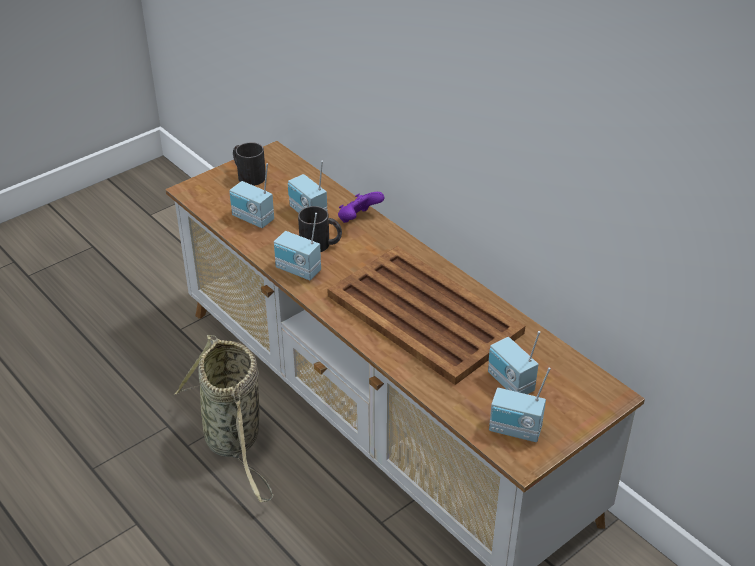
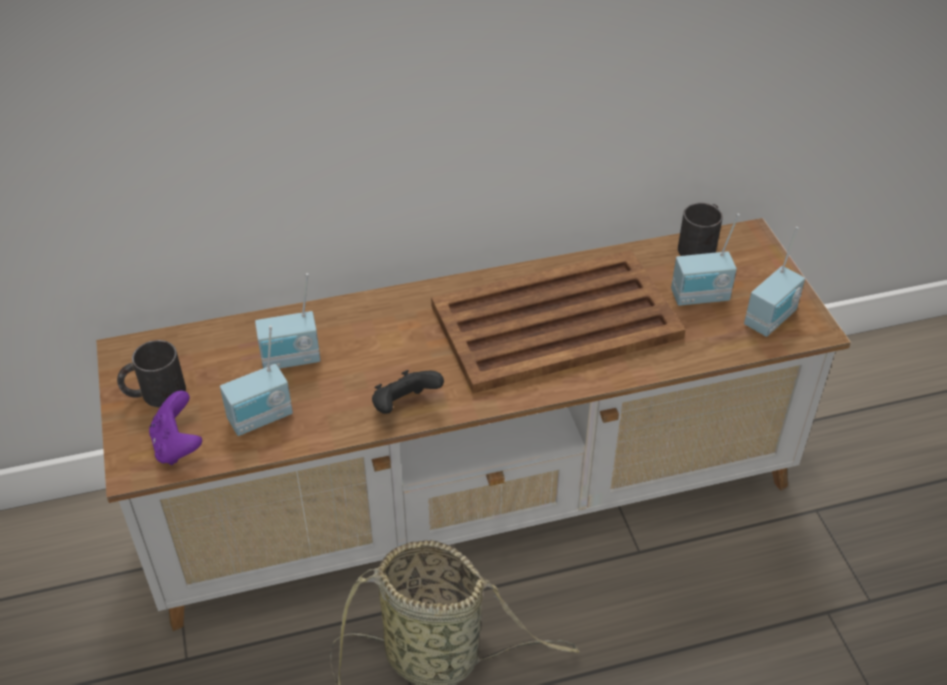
camera: 65 degrees left, 5 degrees up
radio [274,213,321,280] -> black game controller [372,370,444,414]
black mug [298,206,342,252] -> black mug moved to [678,203,723,256]
purple game controller [338,192,385,223] -> purple game controller moved to [149,391,202,465]

